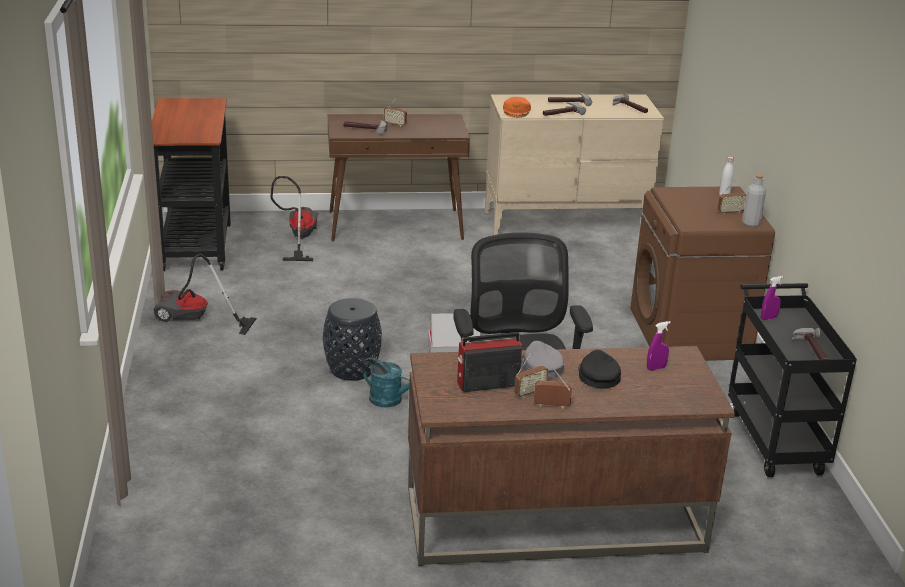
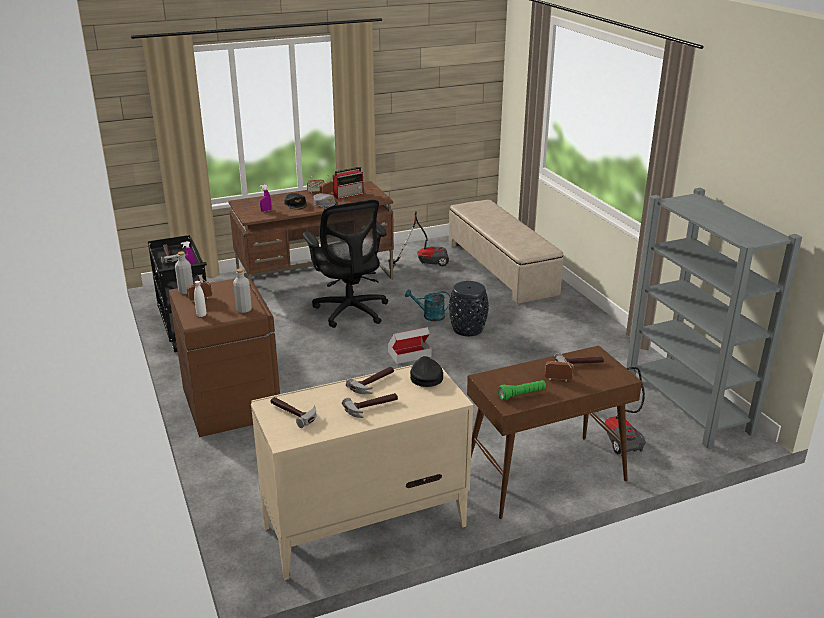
camera: 165 degrees right, 0 degrees up
black cart [152,98,231,271] -> grey bookcase [626,188,802,448]
vacuum cleaner [153,253,257,335] -> vacuum cleaner moved to [388,212,449,269]
orange cap [503,97,531,118] -> black cap [410,356,443,387]
none -> grey bottle [233,268,252,313]
none -> beige bench [449,200,564,304]
none -> green flashlight [498,380,546,400]

